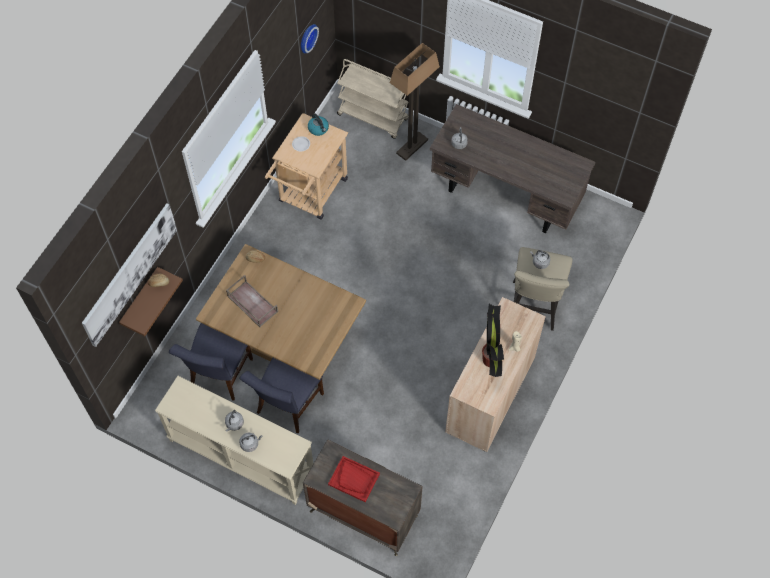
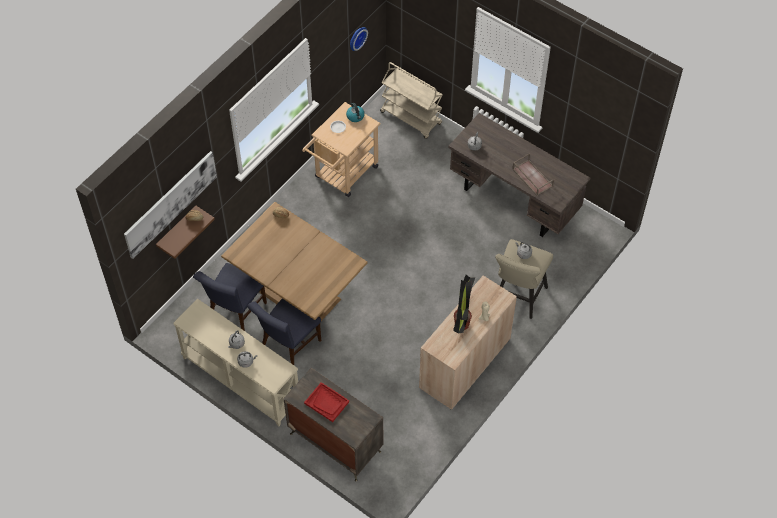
camera: 10 degrees right, 5 degrees down
brown tray [226,275,278,327] -> brown tray moved to [512,153,554,196]
floor lamp [390,43,440,161] -> none

